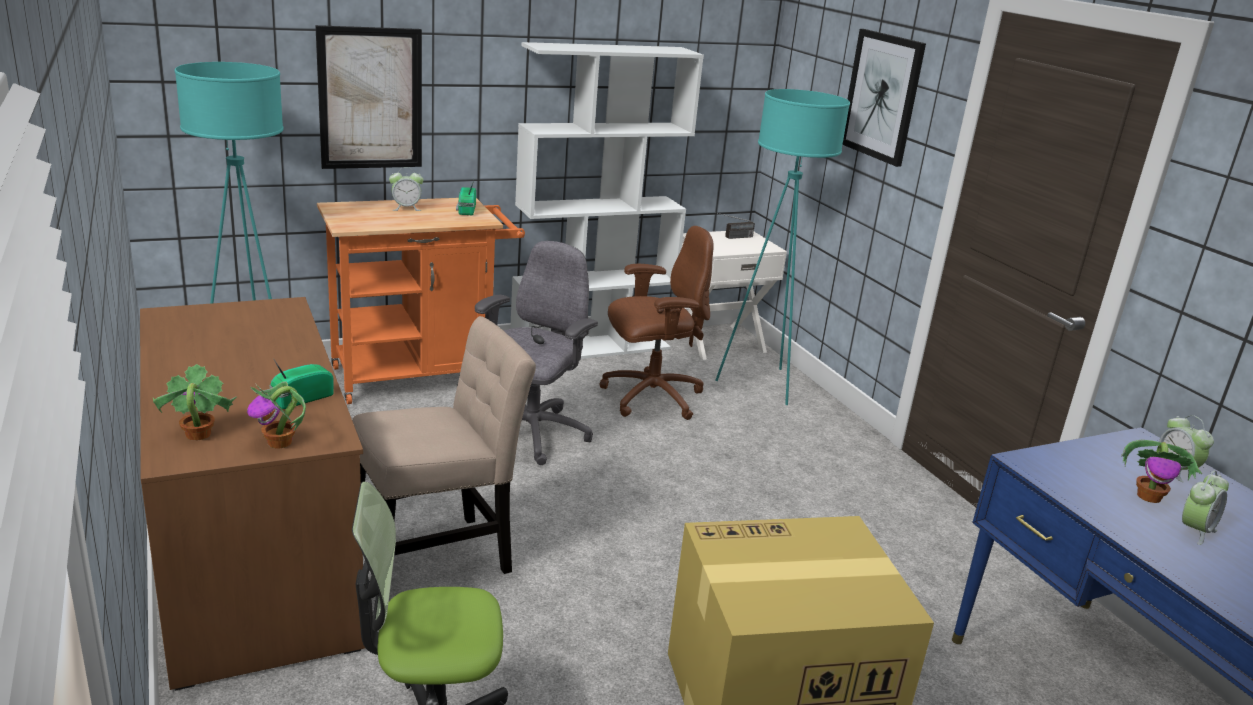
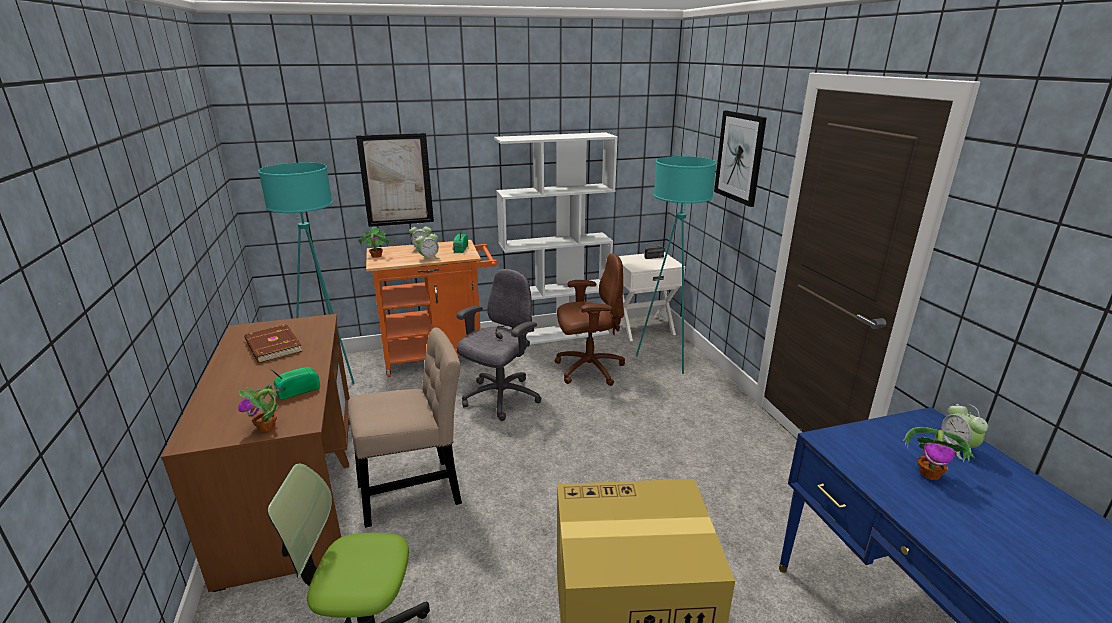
camera: 10 degrees right, 0 degrees up
potted plant [153,364,237,440] -> potted plant moved to [358,227,391,258]
alarm clock [1182,471,1229,545] -> alarm clock moved to [416,231,440,262]
none -> brown book [245,324,303,363]

